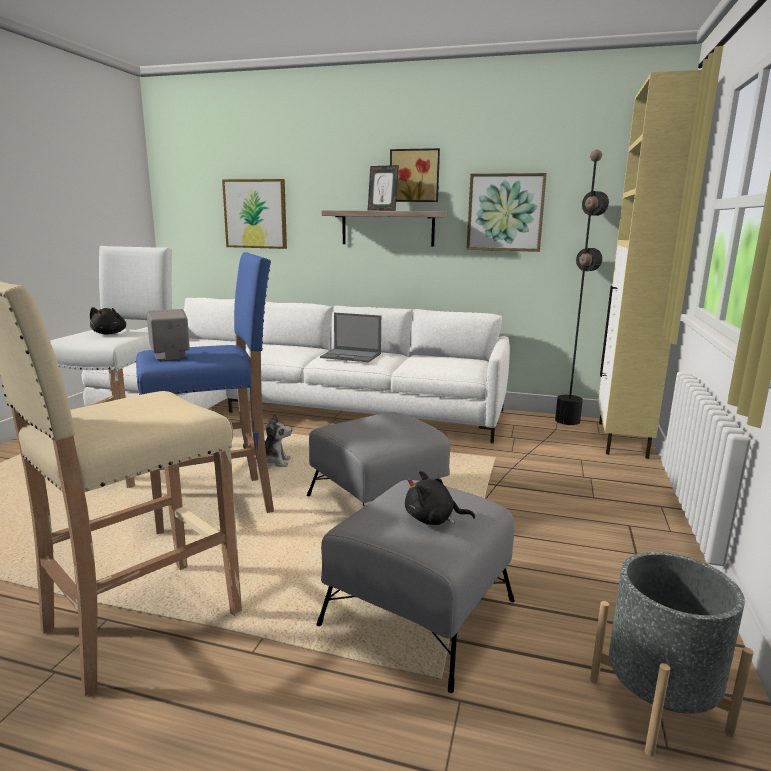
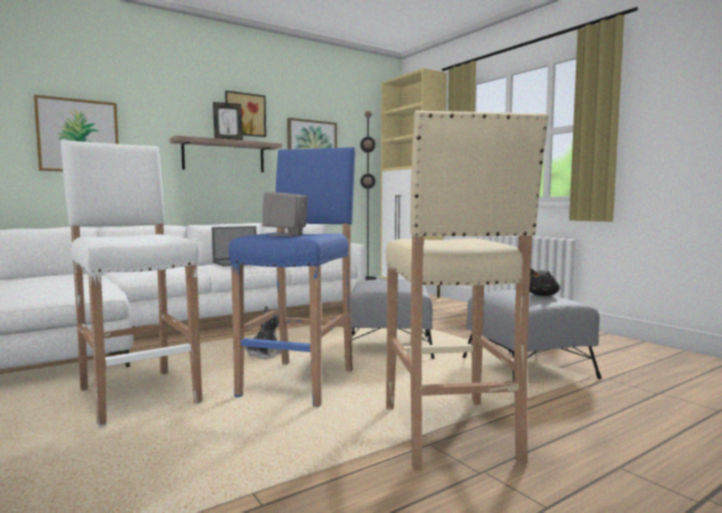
camera: 50 degrees left, 10 degrees down
black plush toy [90,307,126,334] -> none
grey planter [590,552,754,756] -> none

